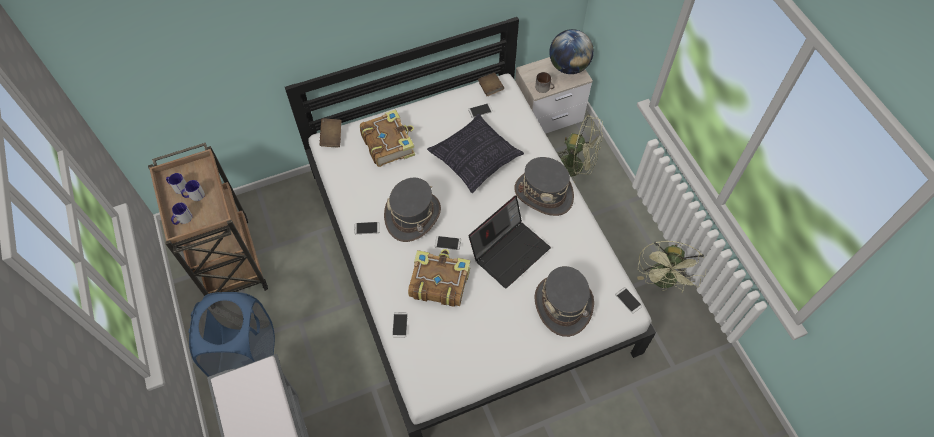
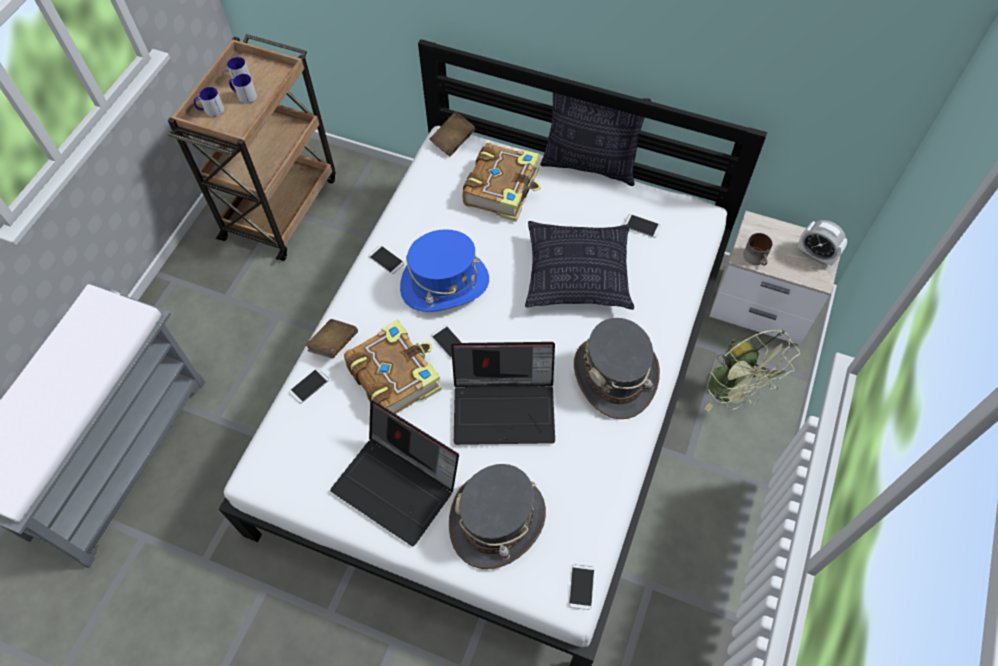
camera: 45 degrees right, 0 degrees up
blue laundry basket [189,292,275,377] -> none
grey hat [384,177,441,242] -> blue hat [400,229,489,312]
brown book [478,73,504,96] -> brown book moved to [306,319,358,358]
globe [549,29,594,74] -> alarm clock [798,220,847,266]
green fan [637,241,706,293] -> none
none -> laptop [330,400,459,547]
none -> pillow [540,93,651,186]

